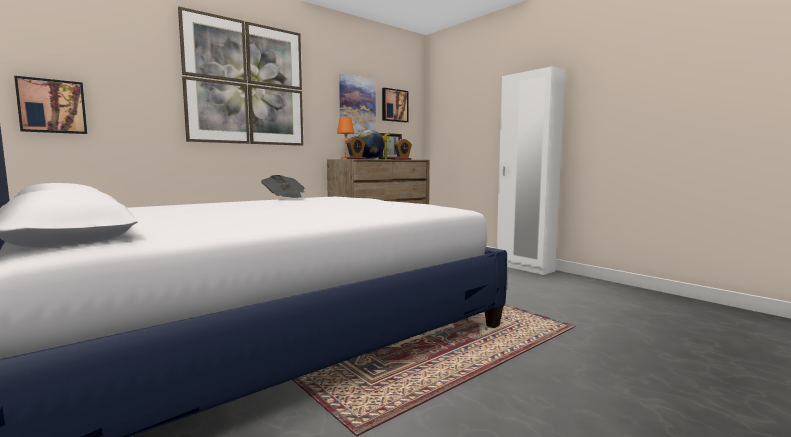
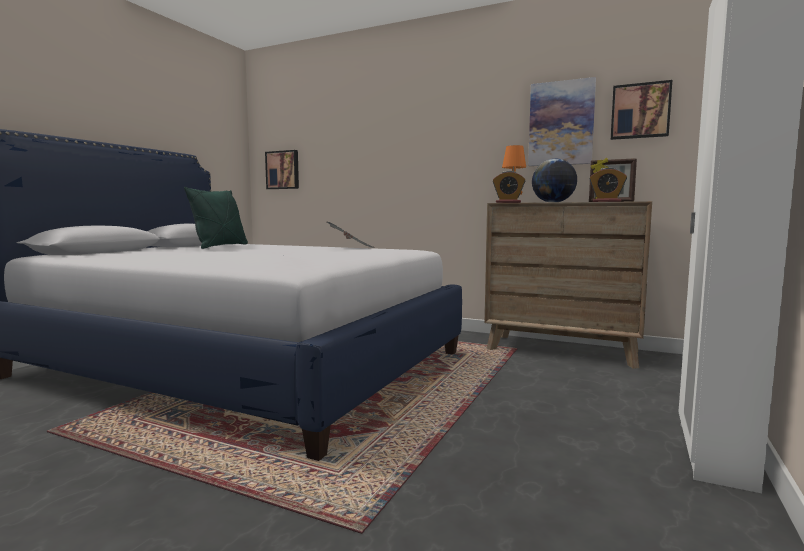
camera: 65 degrees right, 0 degrees up
picture [178,7,303,146] -> none
none -> green pillow [184,187,248,249]

